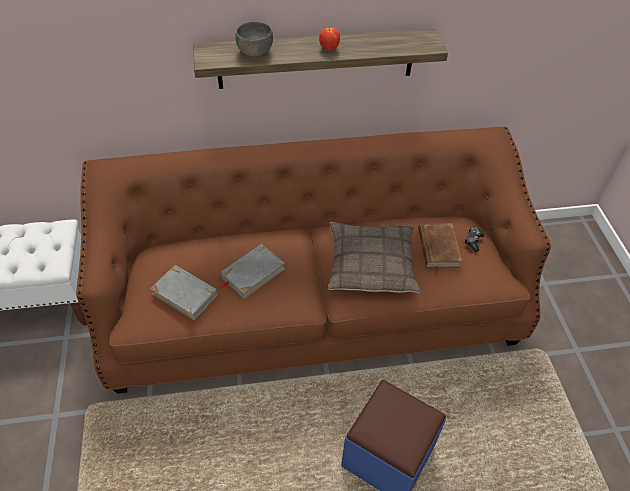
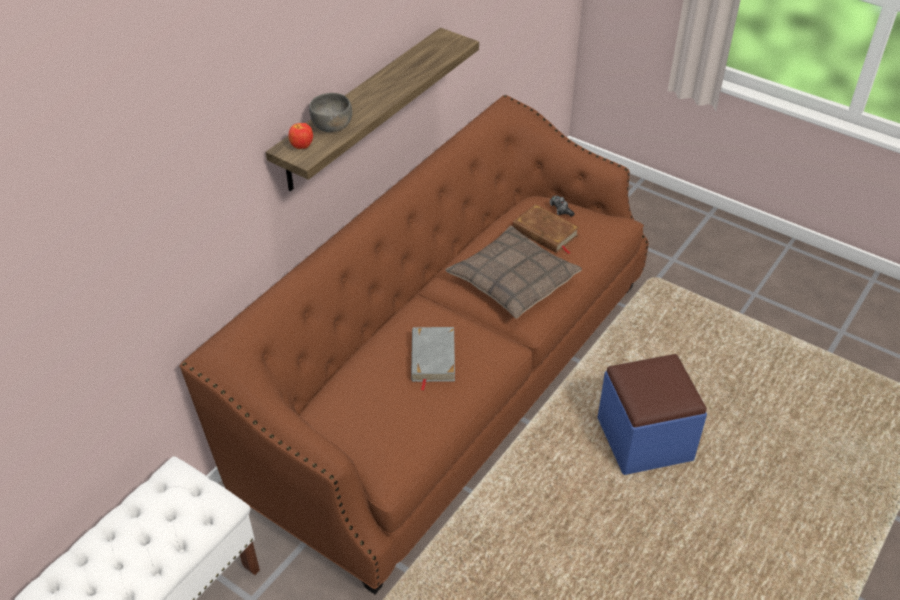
camera: 45 degrees left, 5 degrees down
grey book [150,265,218,320] -> none
apple [319,27,340,51] -> apple moved to [289,123,313,149]

